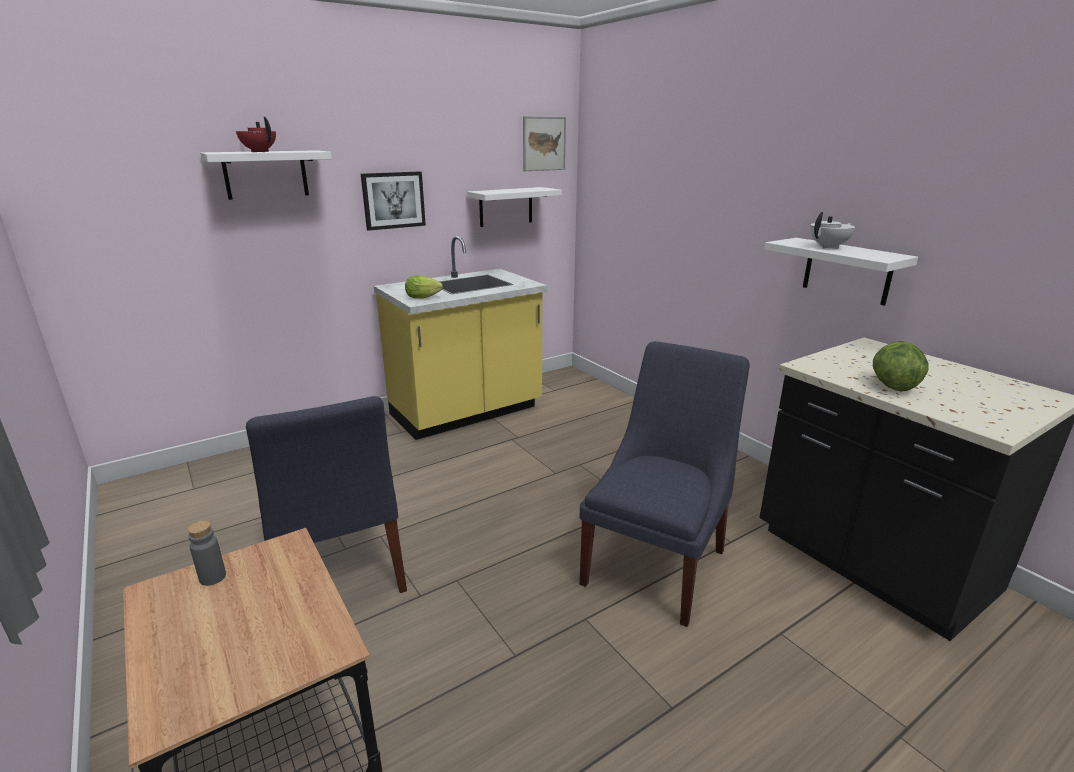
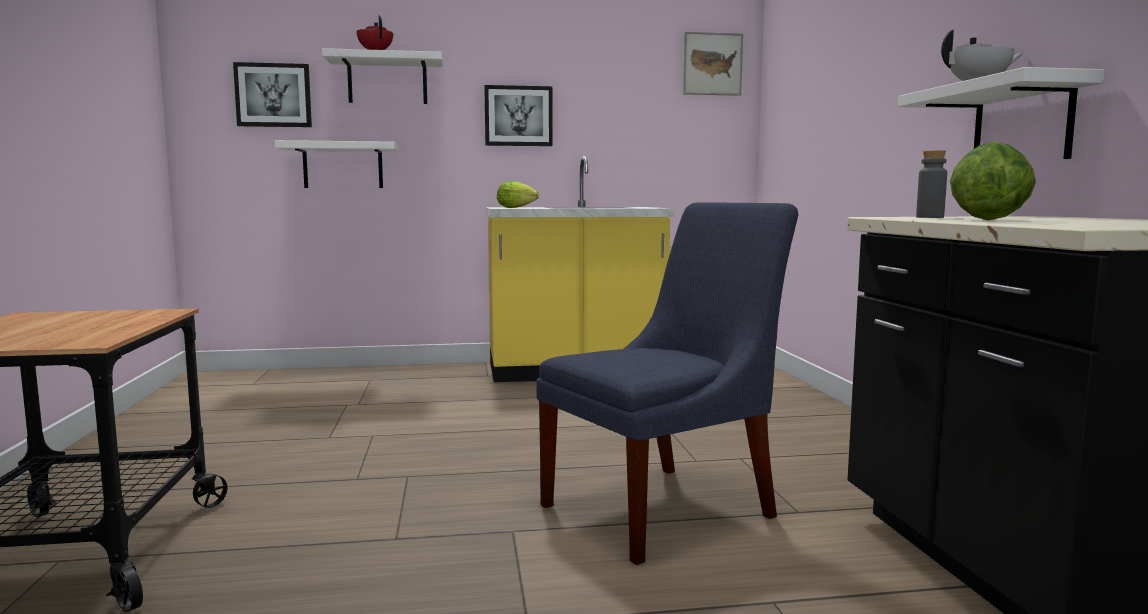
camera: 25 degrees right, 15 degrees down
grey bottle [188,521,226,586] -> grey bottle moved to [916,150,947,218]
blue chair [246,396,407,593] -> none
white shelf [467,187,562,227] -> white shelf moved to [275,140,398,188]
none -> picture [233,62,312,127]

